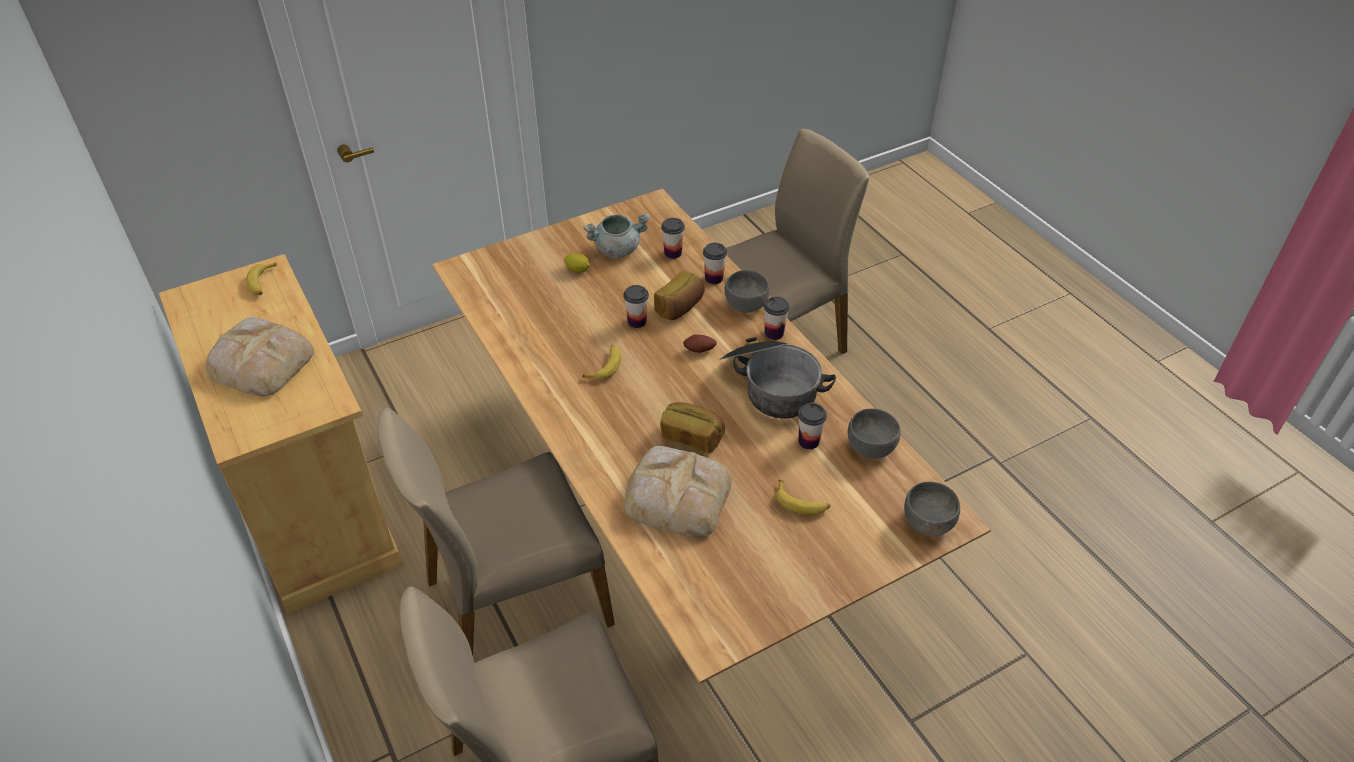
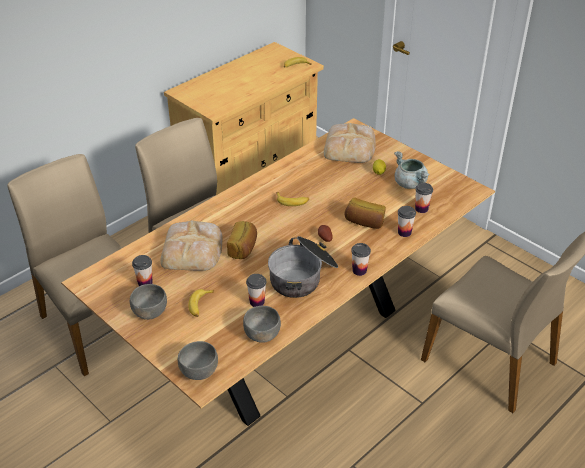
camera: 75 degrees right, 5 degrees down
bread [205,317,314,396] -> bread moved to [324,123,376,163]
cup [623,285,649,328] -> cup moved to [132,255,153,286]
grey bowl [724,270,770,313] -> grey bowl moved to [130,284,167,320]

